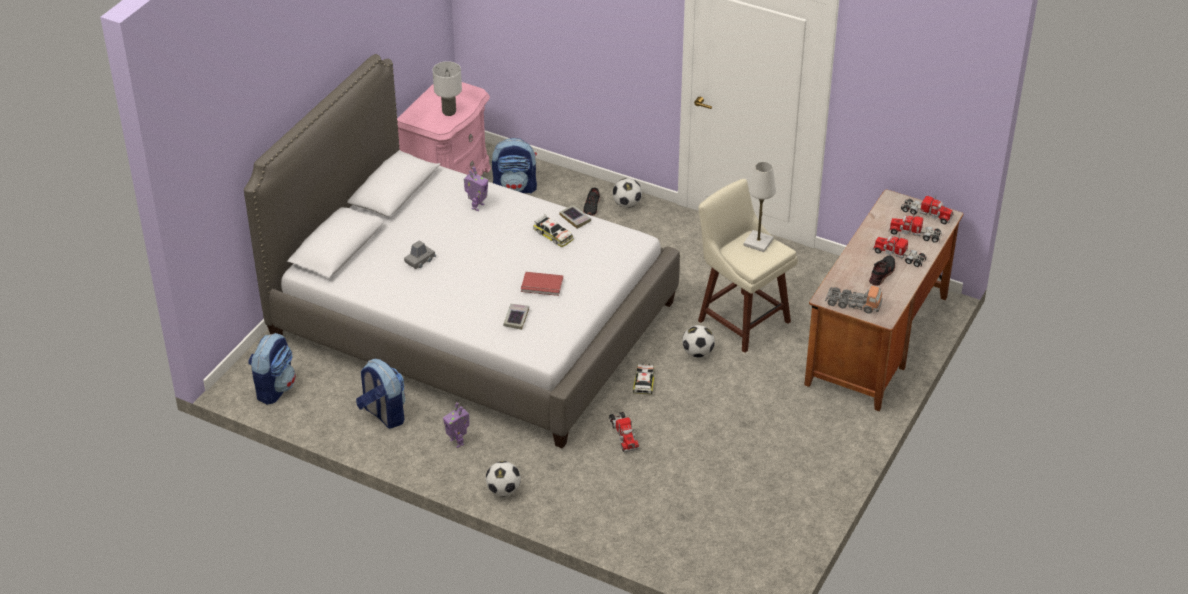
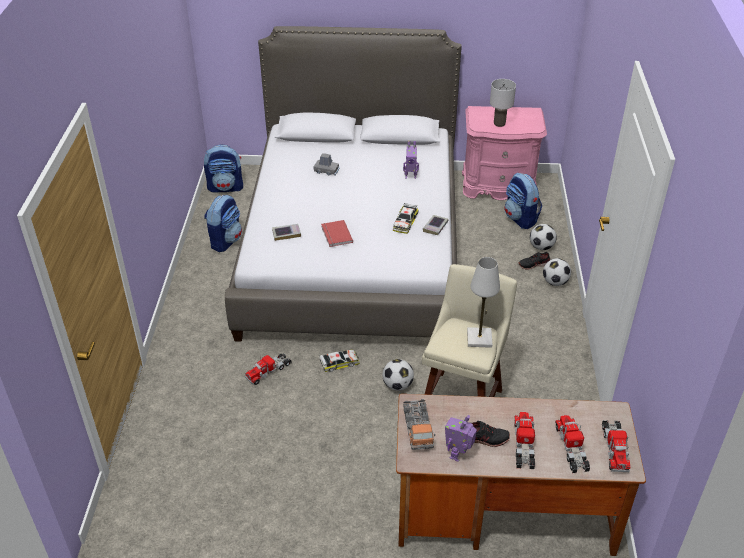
camera: 65 degrees right, 0 degrees up
toy robot [443,402,469,448] -> toy robot moved to [445,415,477,462]
football [486,461,521,496] -> football moved to [530,224,557,250]

